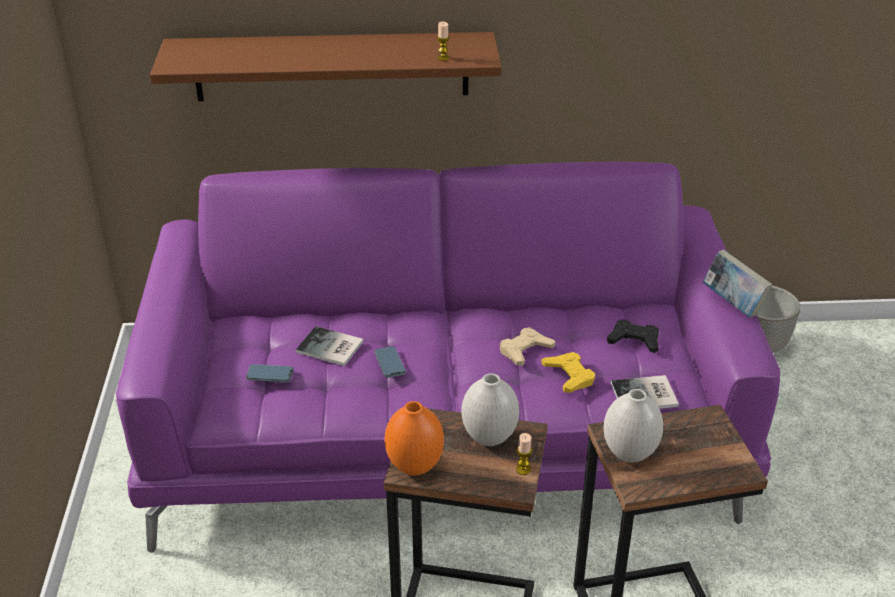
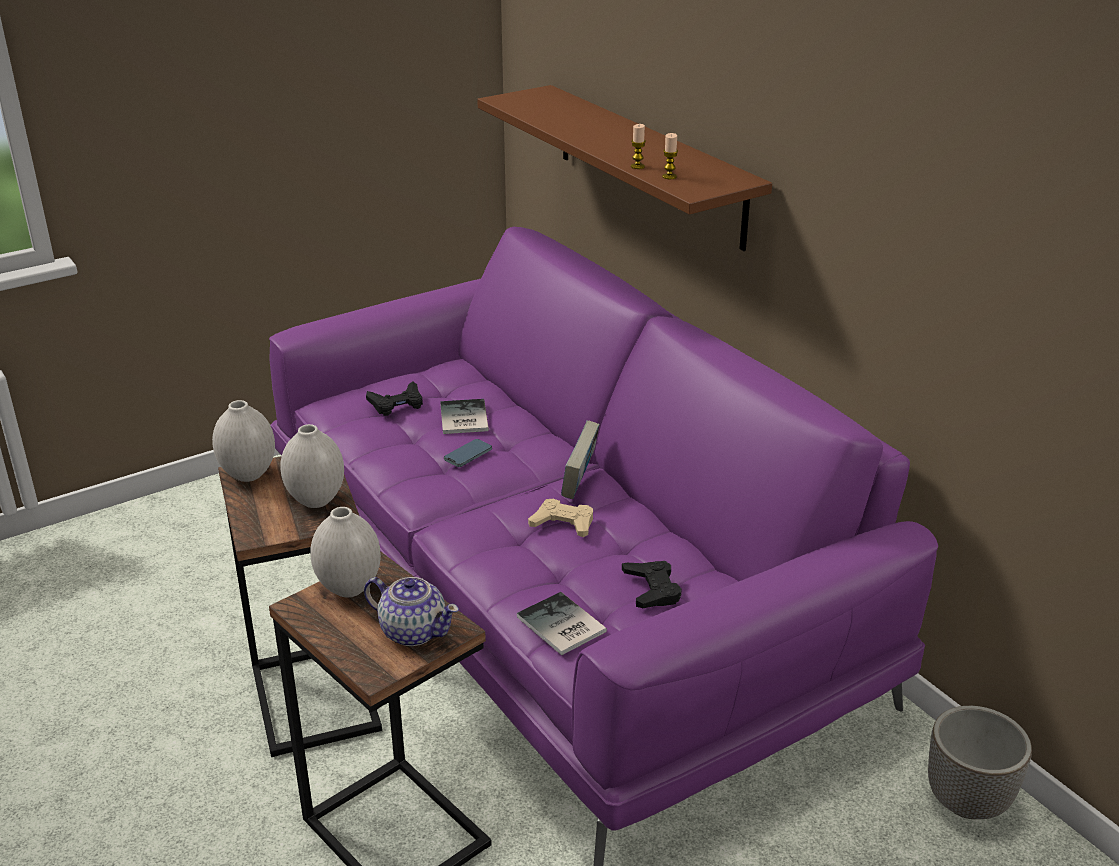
camera: 60 degrees right, 5 degrees down
phone [246,364,294,382] -> black game controller [366,381,423,416]
orange vase [384,401,444,476] -> white vase [212,400,275,482]
candle [516,433,532,475] -> candle moved to [631,124,646,169]
yellow game controller [541,352,595,393] -> none
book [703,250,772,318] -> book moved to [561,421,600,499]
none -> teapot [364,577,459,646]

